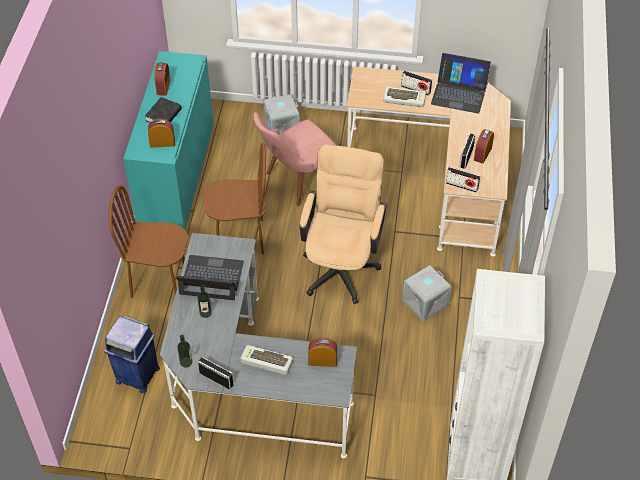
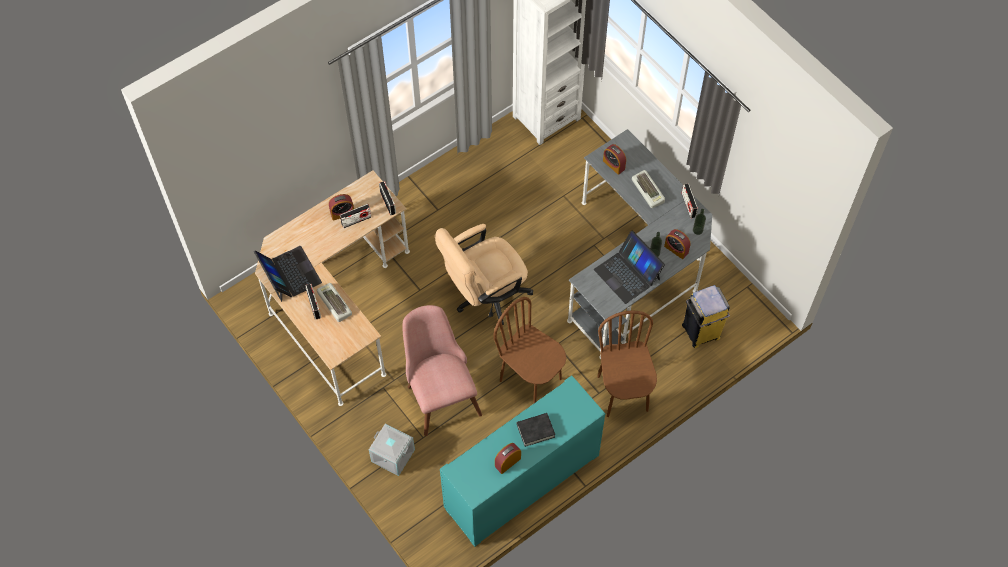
camera: 135 degrees left, 10 degrees up
blue trash can [104,315,160,393] -> yellow trash can [682,285,730,348]
brown chair [109,185,188,298] -> brown chair turned 150 degrees counterclockwise [597,311,657,417]
alarm clock [148,119,175,148] -> alarm clock moved to [664,229,690,259]
pink chair [253,112,337,206] -> pink chair turned 120 degrees counterclockwise [402,305,482,436]
grey storage box [403,265,452,322] -> none

